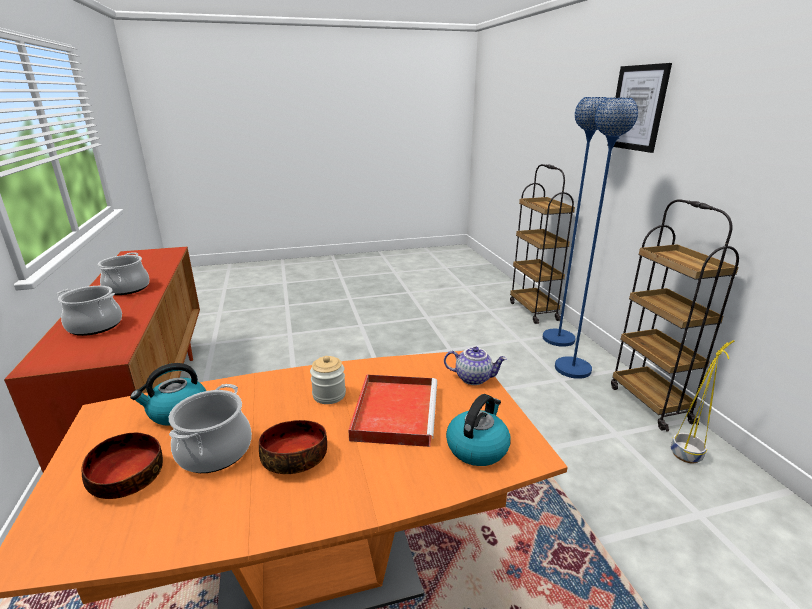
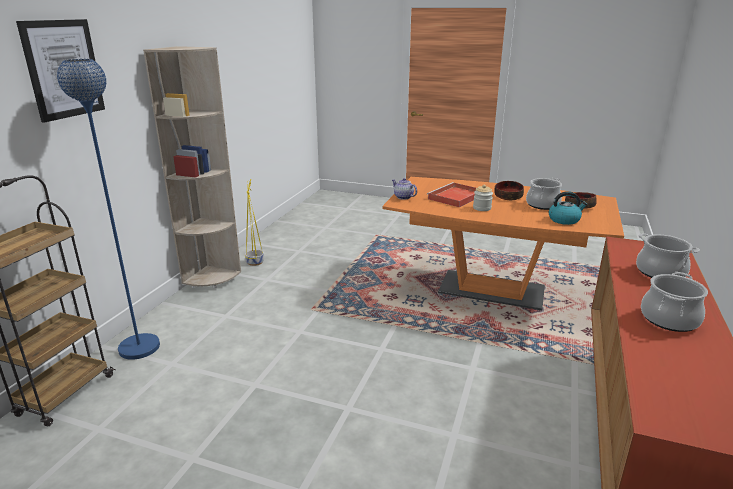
camera: 145 degrees left, 0 degrees up
kettle [446,394,511,466] -> none
blue floor lamp [555,98,638,379] -> none
brown cart [611,199,739,432] -> beige bookcase [143,46,241,288]

